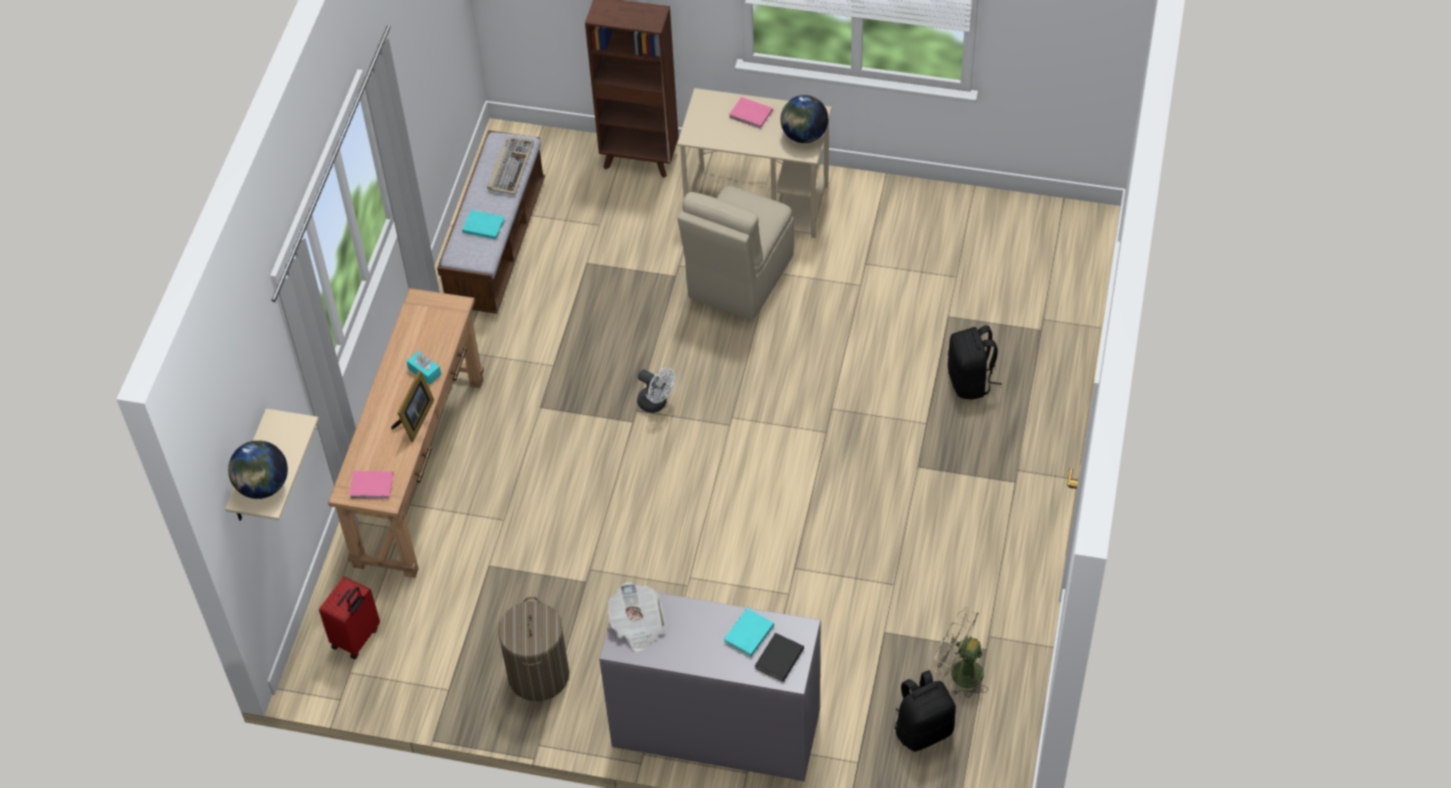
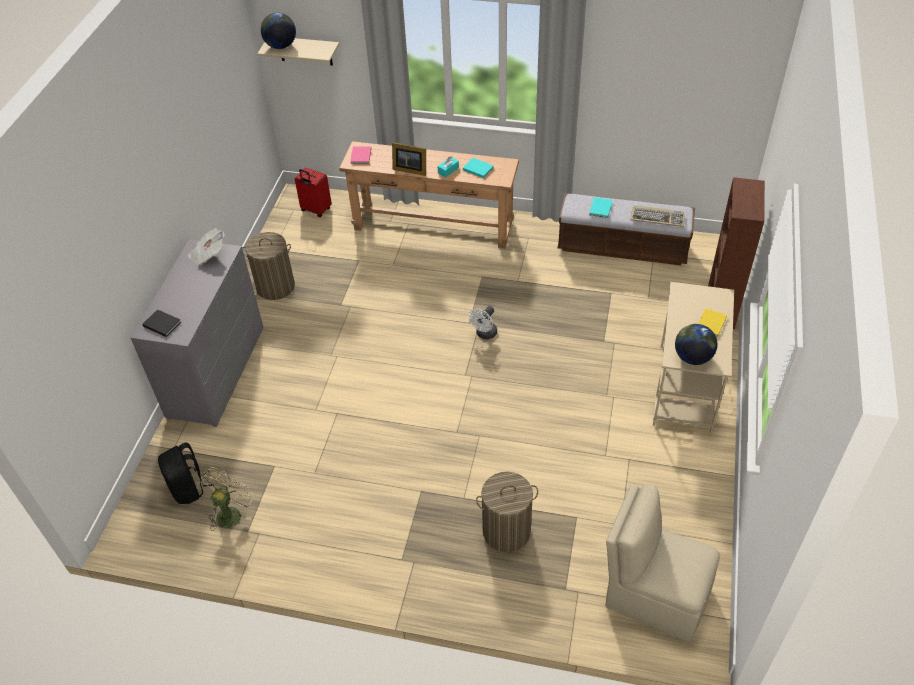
camera: 90 degrees right, 5 degrees down
beige chair [677,186,794,320] -> beige chair moved to [605,484,720,642]
turquoise book [724,608,774,657] -> turquoise book moved to [463,158,494,178]
pink book [729,97,773,129] -> yellow book [698,308,727,337]
black backpack [948,325,1002,400] -> laundry basket [476,472,538,552]

